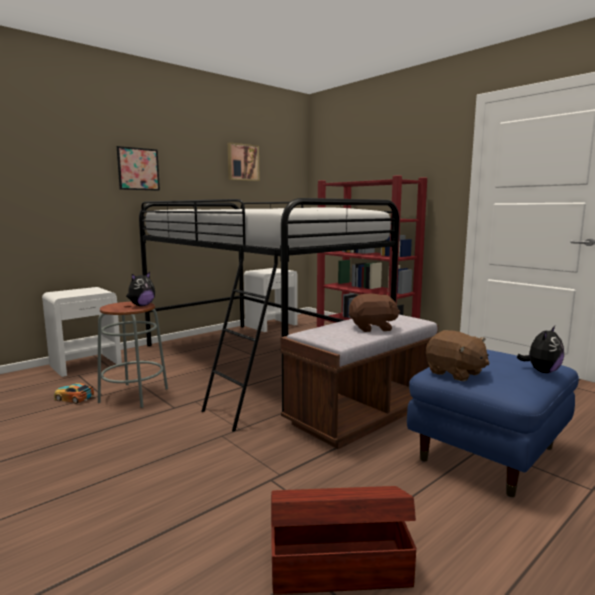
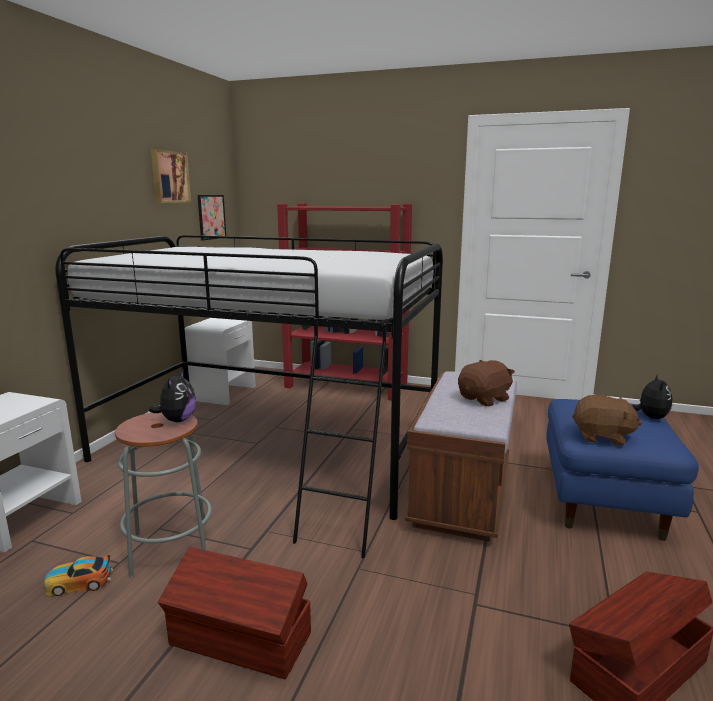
camera: 30 degrees left, 5 degrees up
picture [117,146,160,191] -> picture moved to [198,195,226,241]
none -> brown storage box [158,547,311,679]

